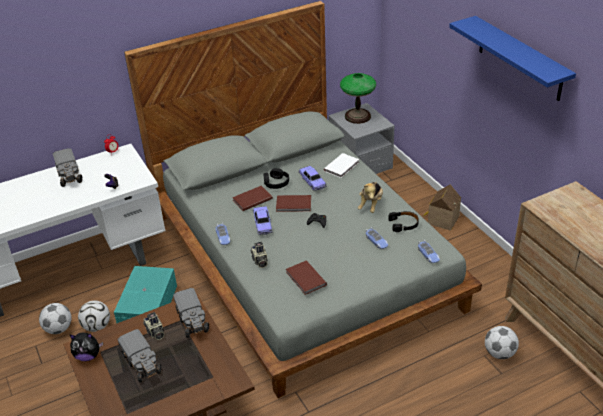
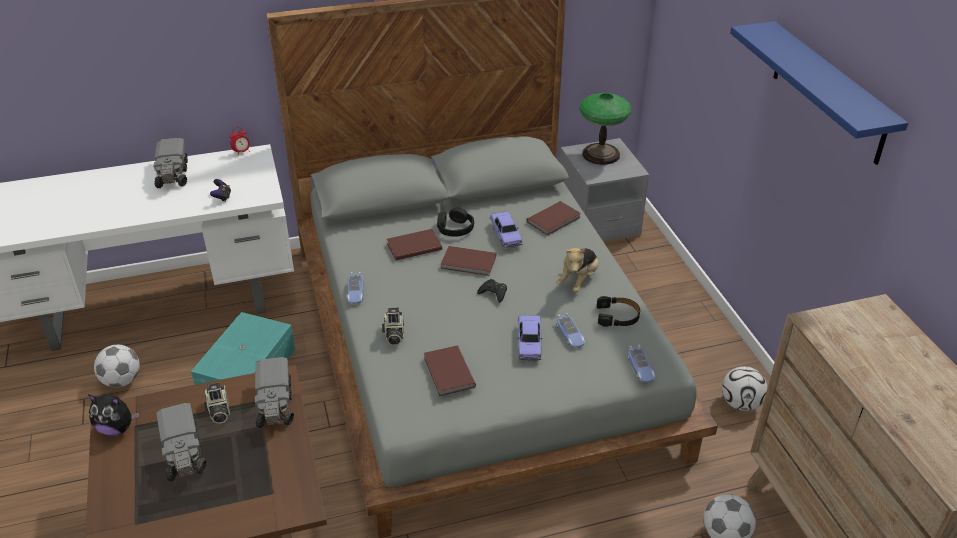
camera: 10 degrees right, 0 degrees up
football [78,300,110,332] -> football moved to [722,366,767,411]
toy car [253,206,272,235] -> toy car moved to [518,315,542,362]
white book [324,153,359,178] -> brown book [527,201,581,235]
toy house [423,185,461,231] -> none

